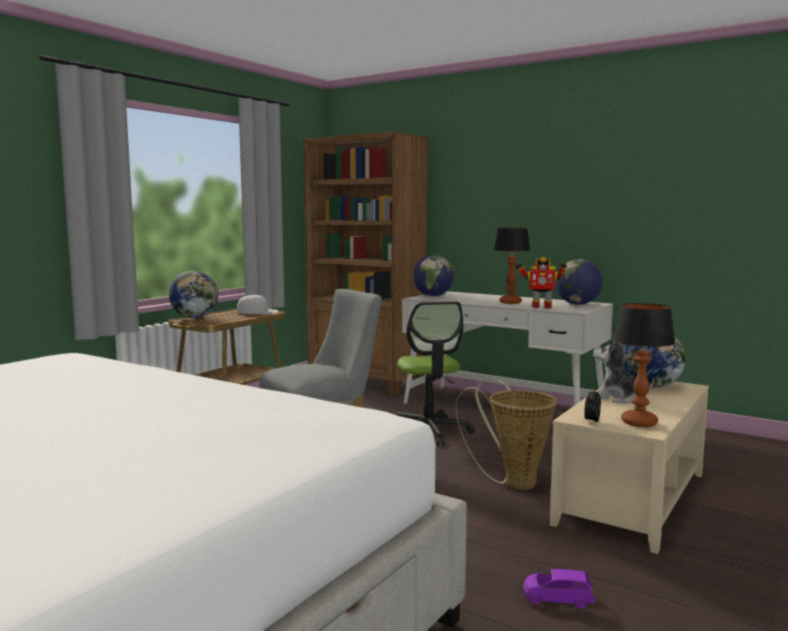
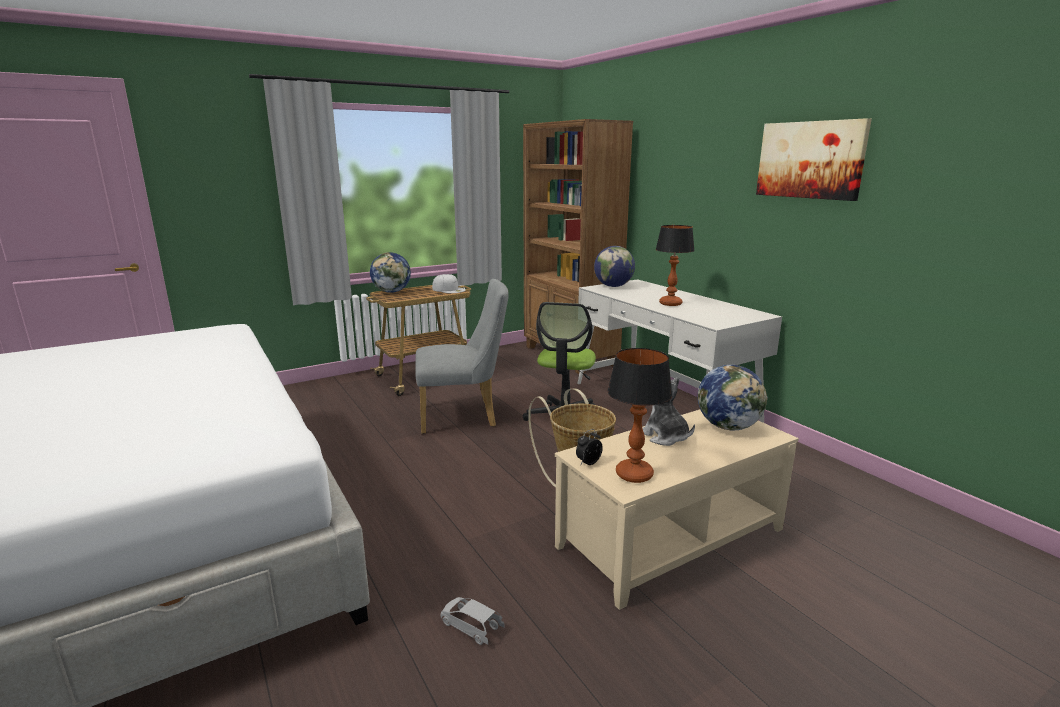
camera: 25 degrees right, 10 degrees up
toy robot [515,257,567,309] -> none
purple toy car [523,569,595,609] -> grey toy car [441,597,504,645]
globe [555,259,602,305] -> none
none -> picture [756,118,872,201]

